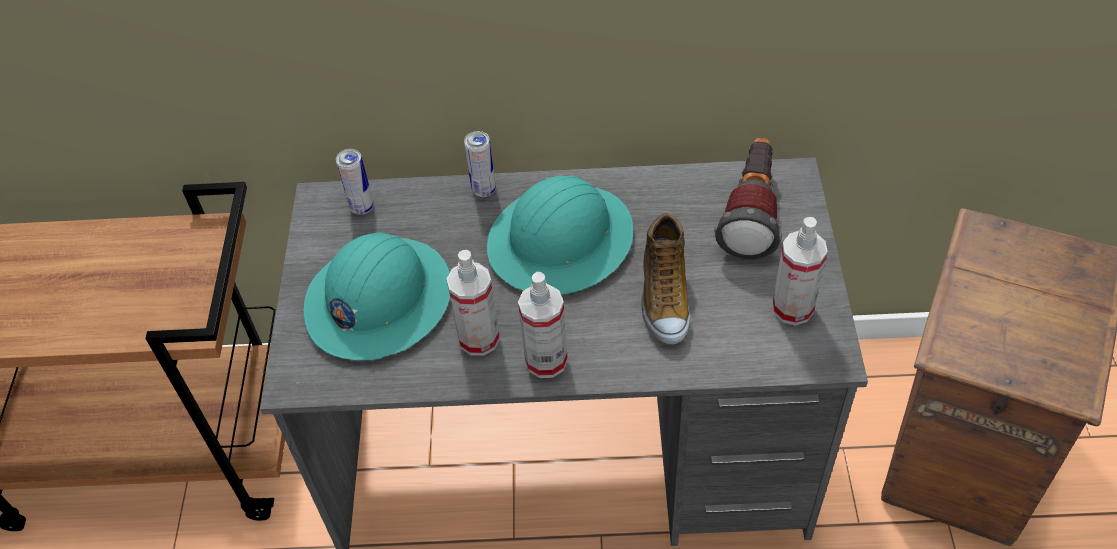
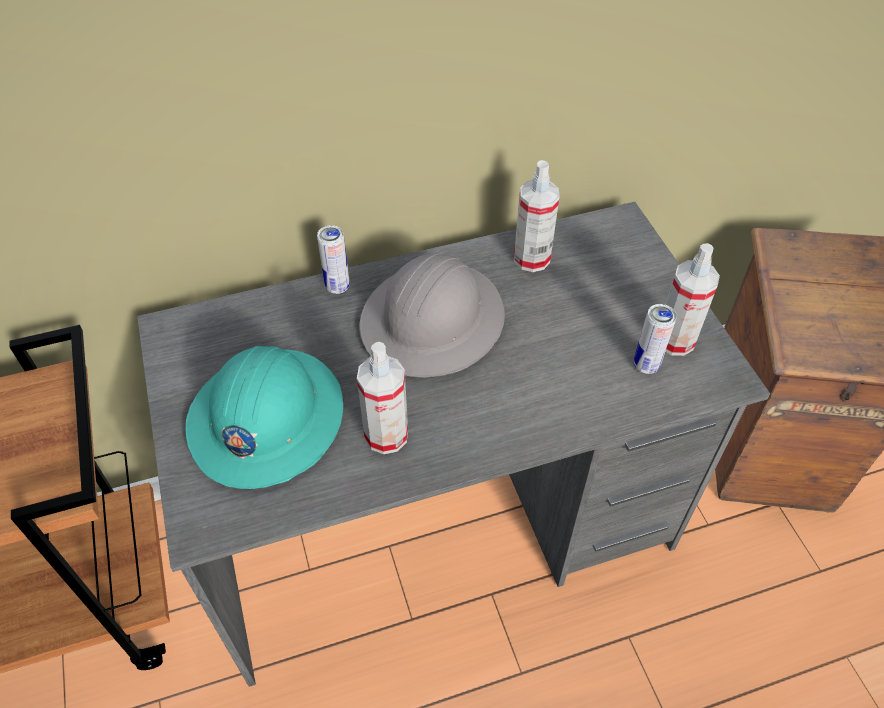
camera: 20 degrees left, 0 degrees up
can [336,149,374,215] -> can moved to [634,304,677,374]
turquoise hard hat [487,176,634,294] -> grey hard hat [359,253,505,377]
spray bottle [518,272,568,378] -> spray bottle moved to [514,160,560,272]
shoe [642,213,690,345] -> none
flashlight [714,138,782,259] -> none

